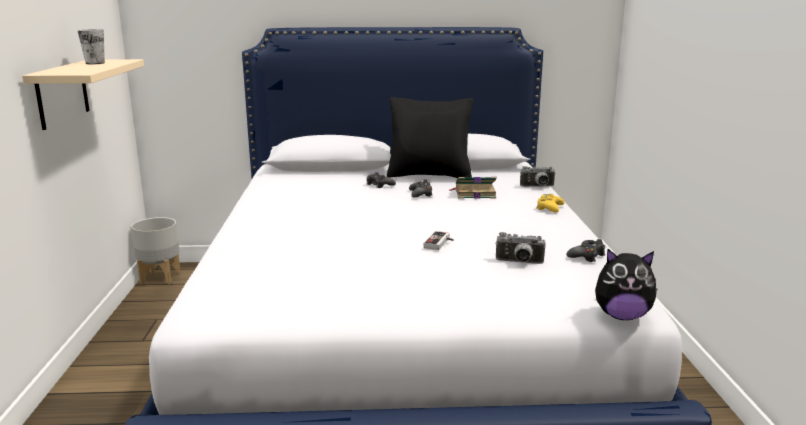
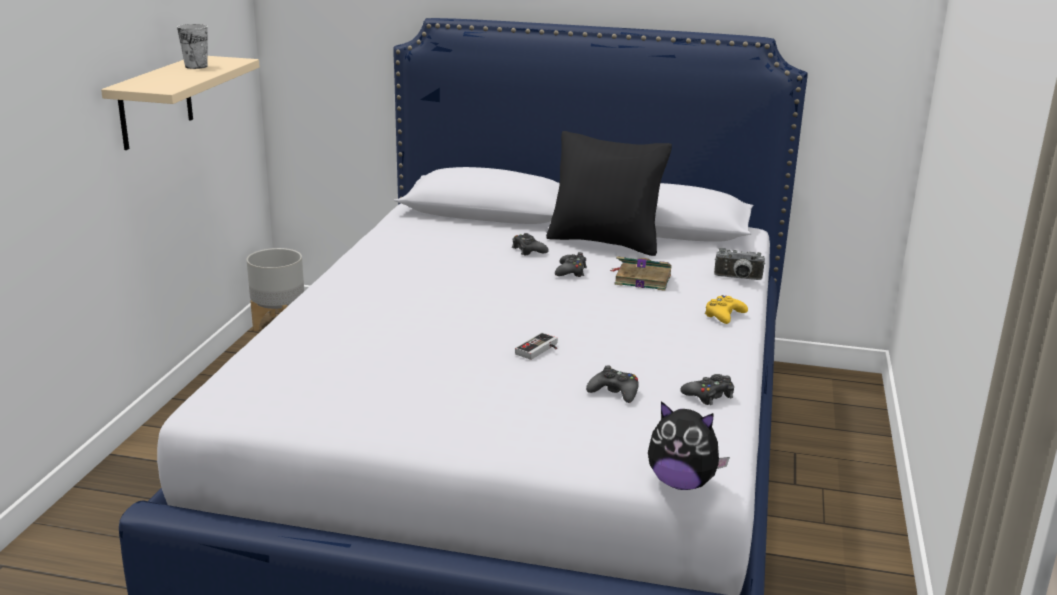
camera: 15 degrees right, 5 degrees up
camera [496,232,546,264] -> black game controller [586,365,639,403]

